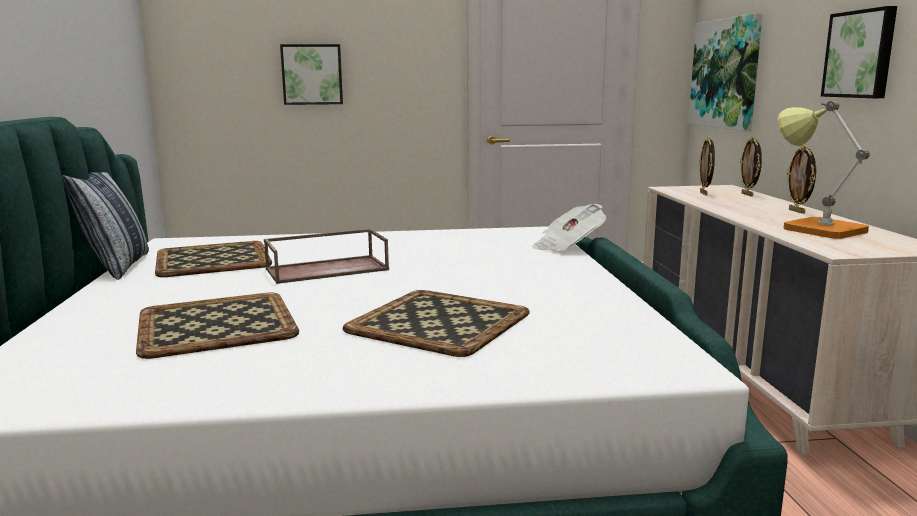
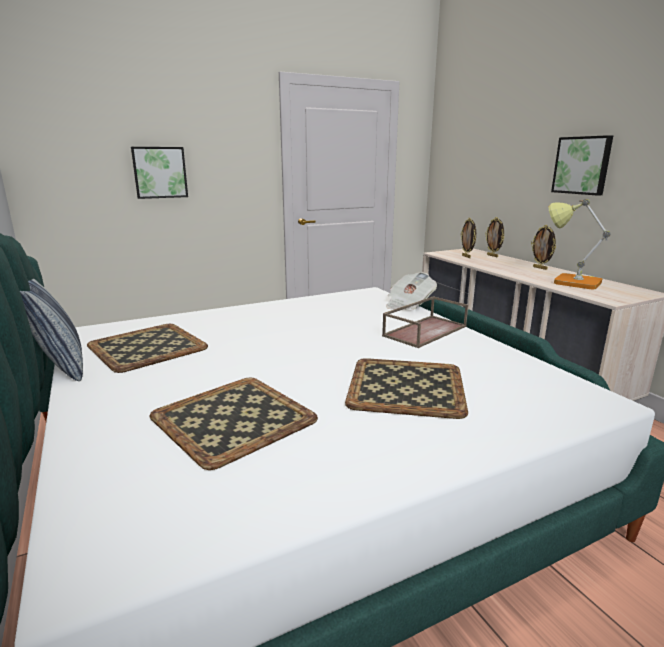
camera: 20 degrees left, 5 degrees up
brown tray [264,229,389,284] -> brown tray moved to [382,296,468,348]
picture [689,13,763,131] -> none

